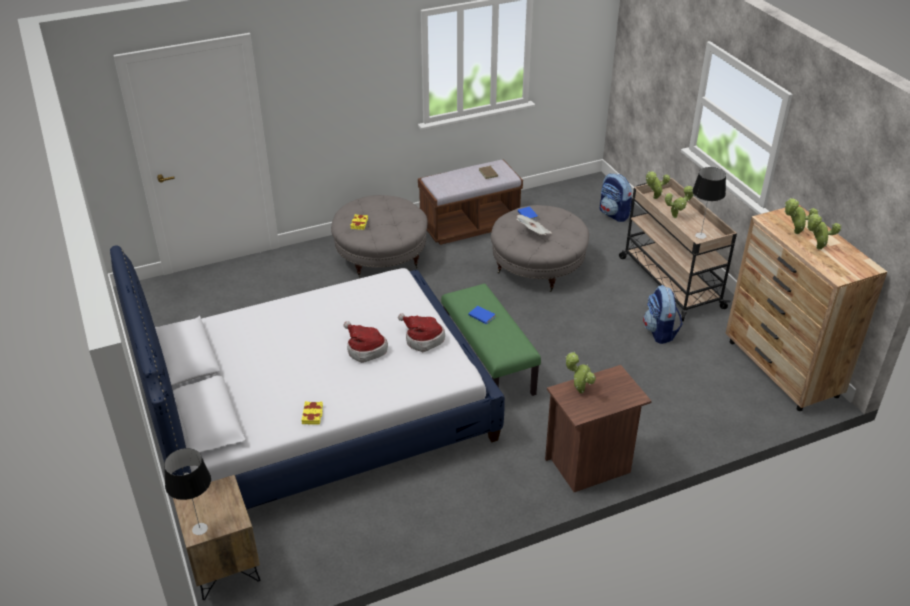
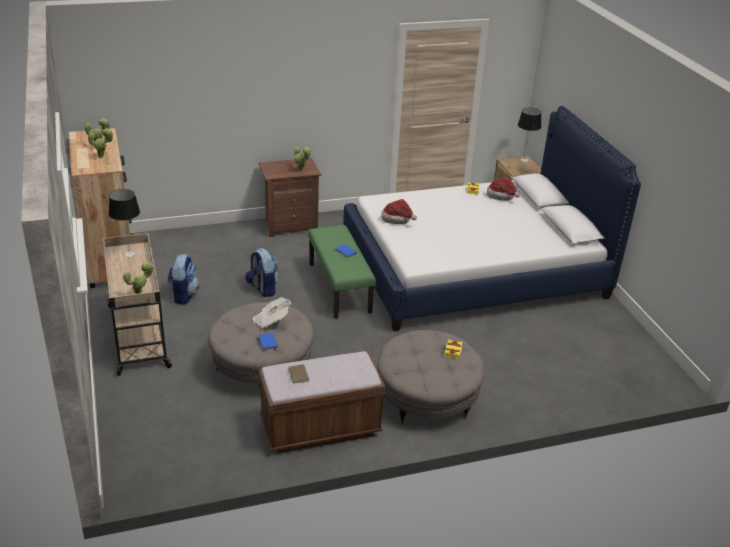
camera: 175 degrees left, 5 degrees down
hat [344,321,388,363] -> hat moved to [487,177,520,201]
backpack [600,174,632,222] -> backpack moved to [245,248,278,297]
potted plant [665,185,694,218] -> none

